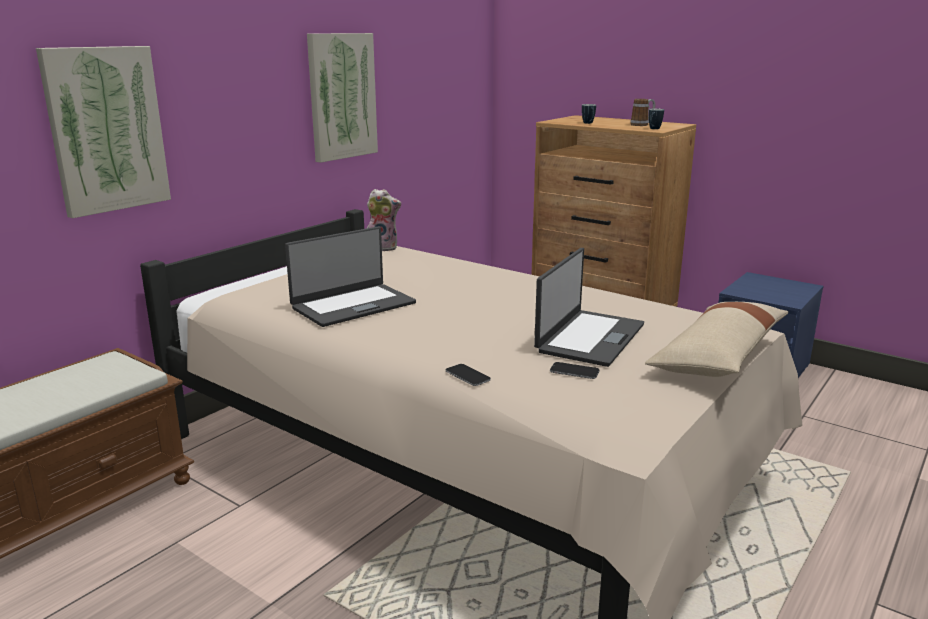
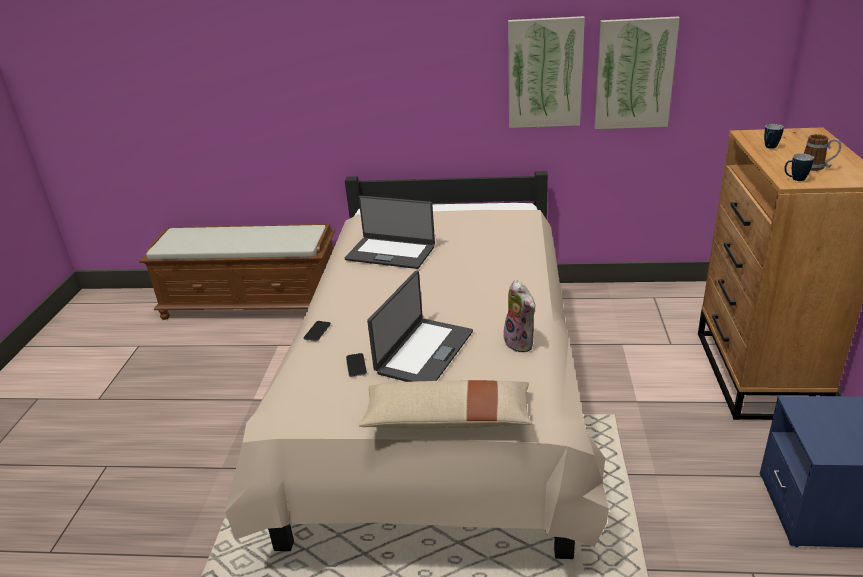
camera: 60 degrees right, 10 degrees up
picture [36,46,171,218] -> picture moved to [595,17,680,129]
plush toy [367,189,401,251] -> plush toy moved to [504,280,535,352]
laptop [534,248,644,367] -> laptop turned 60 degrees counterclockwise [367,271,473,382]

